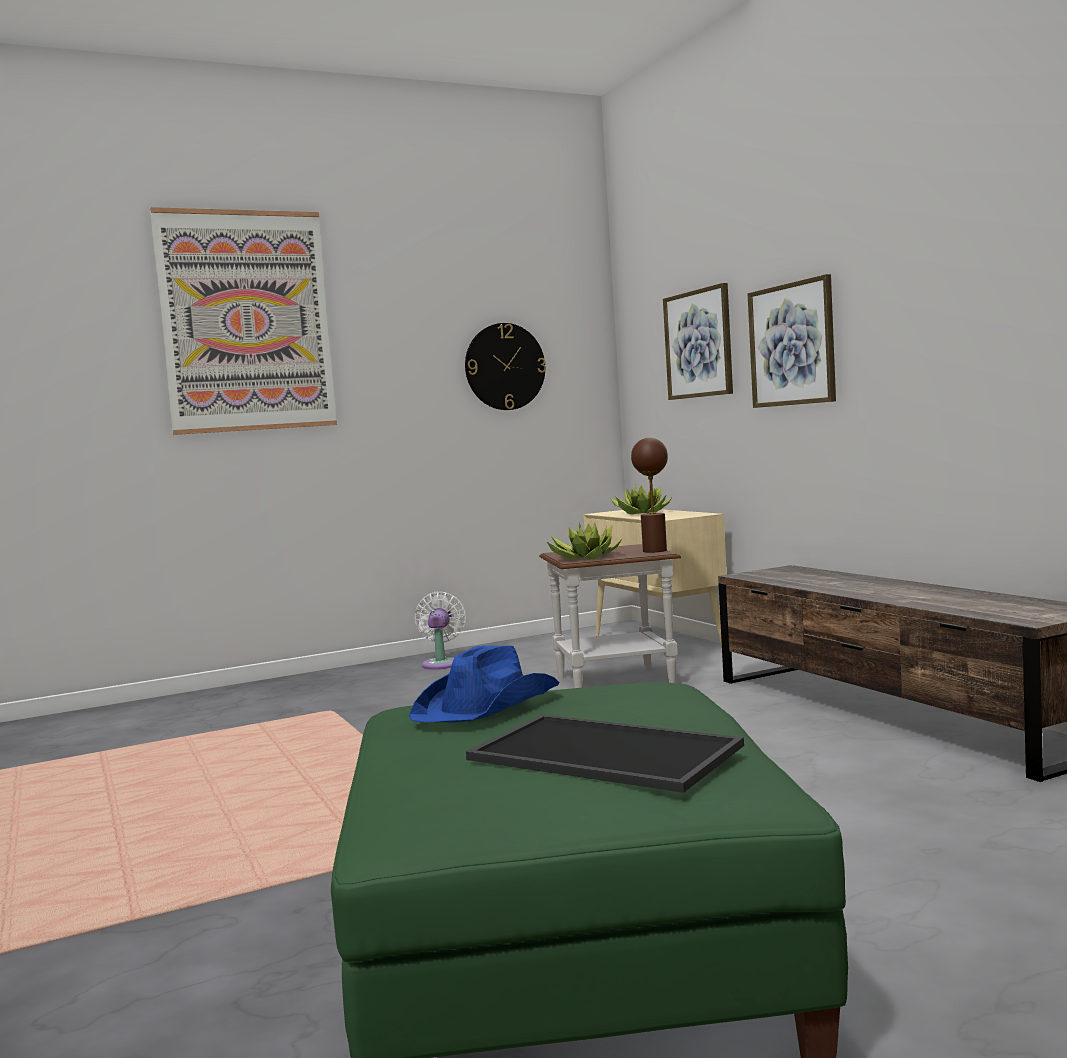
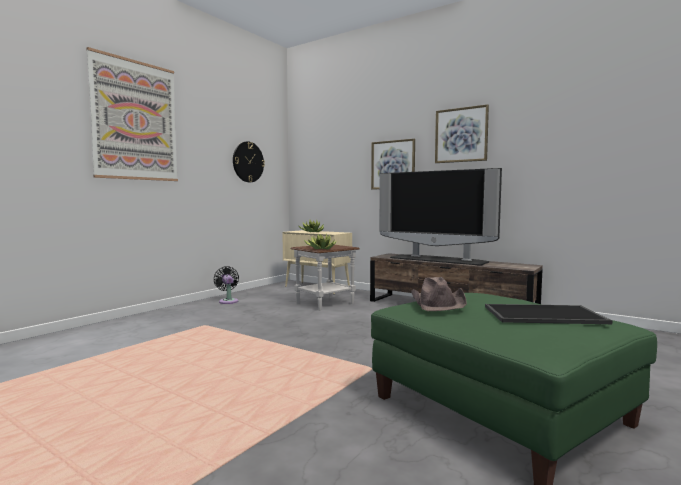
camera: 30 degrees left, 0 degrees up
blue hat [409,645,560,722] -> brown hat [411,277,467,311]
white fan [415,592,466,670] -> black fan [214,266,239,304]
brown table lamp [631,438,668,553] -> none
picture [663,283,733,400] -> picture moved to [435,104,489,163]
none -> television [379,168,502,266]

